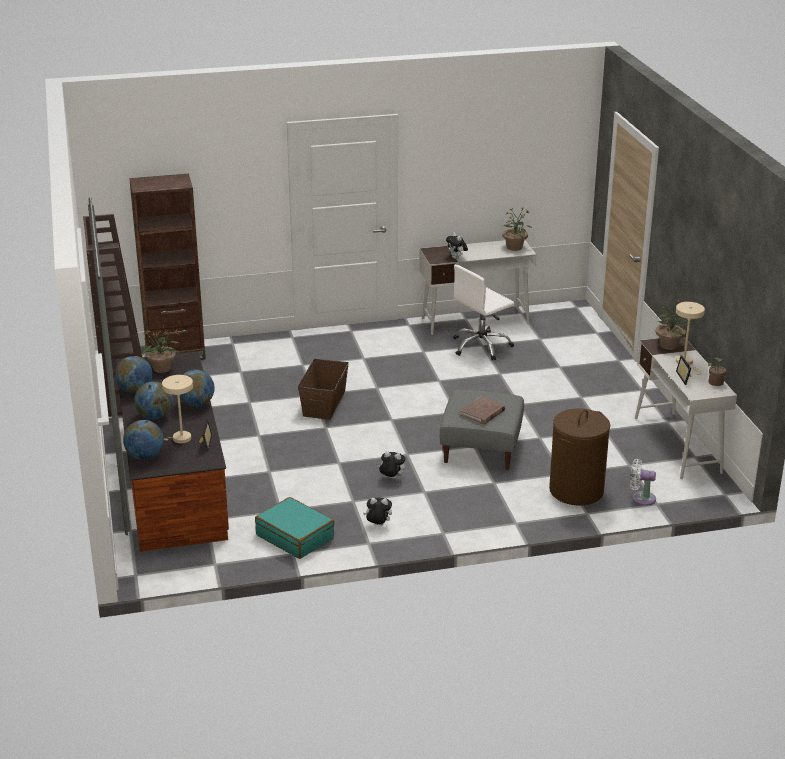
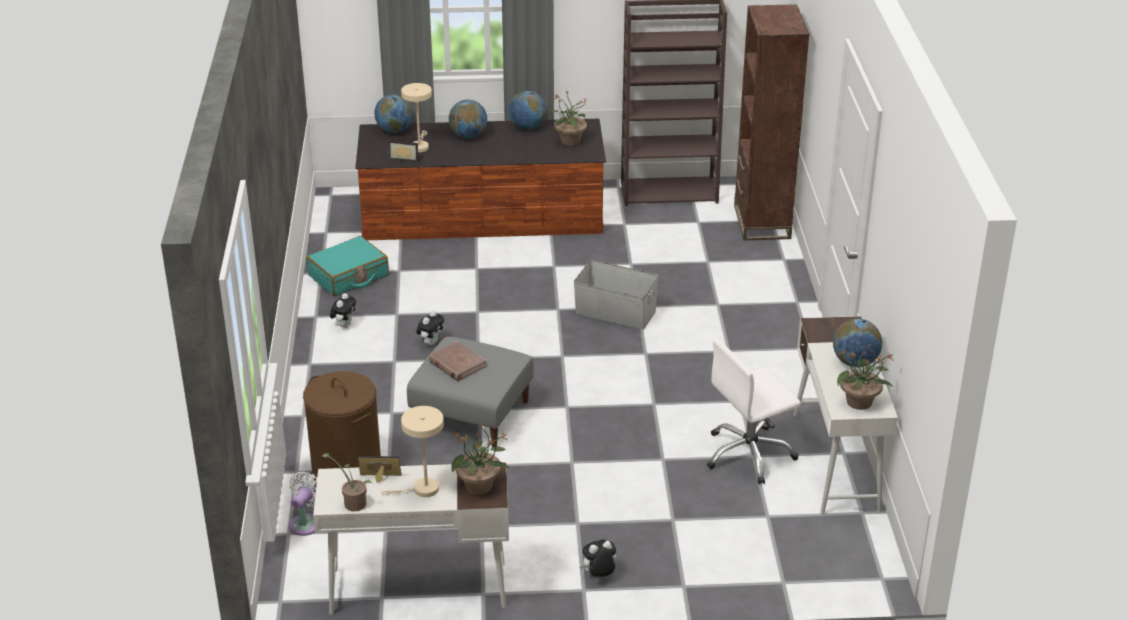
camera: 100 degrees right, 5 degrees up
globe [180,369,214,407] -> globe moved to [833,319,882,367]
brown storage box [298,359,349,420] -> grey storage box [574,260,659,330]
plush toy [446,232,468,259] -> plush toy moved to [580,540,617,577]
white office chair [453,264,514,360] -> white office chair turned 90 degrees counterclockwise [707,339,801,484]

